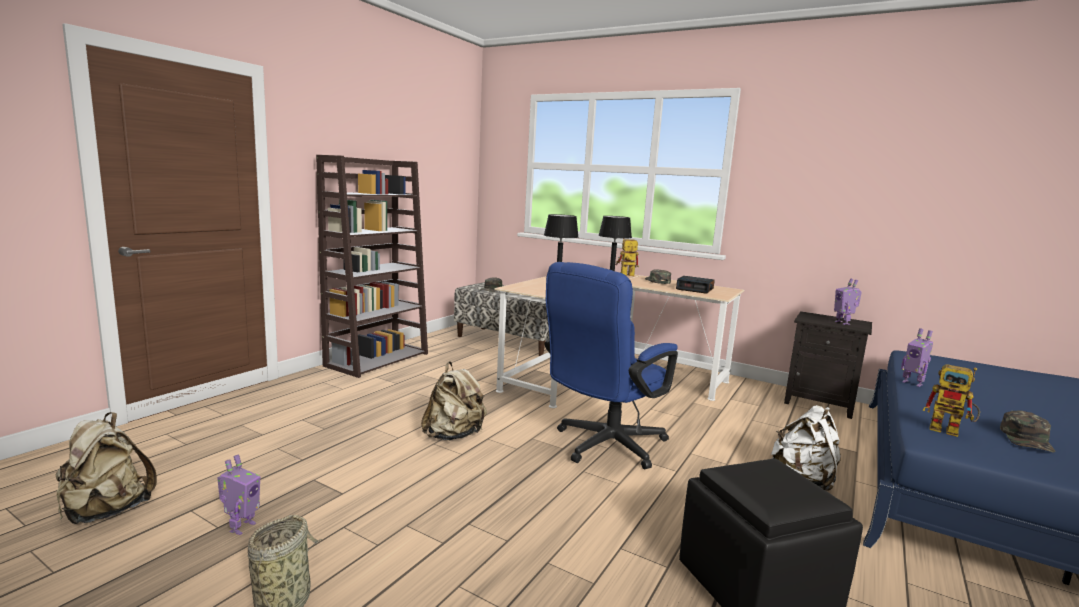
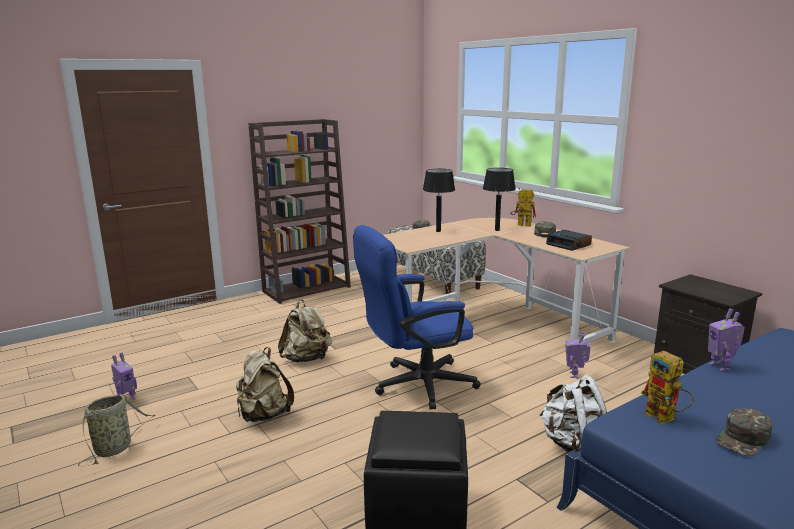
camera: 25 degrees right, 5 degrees up
beige backpack [56,412,157,524] -> beige backpack moved to [236,347,294,422]
toy robot [834,278,862,325] -> toy robot moved to [565,331,591,379]

